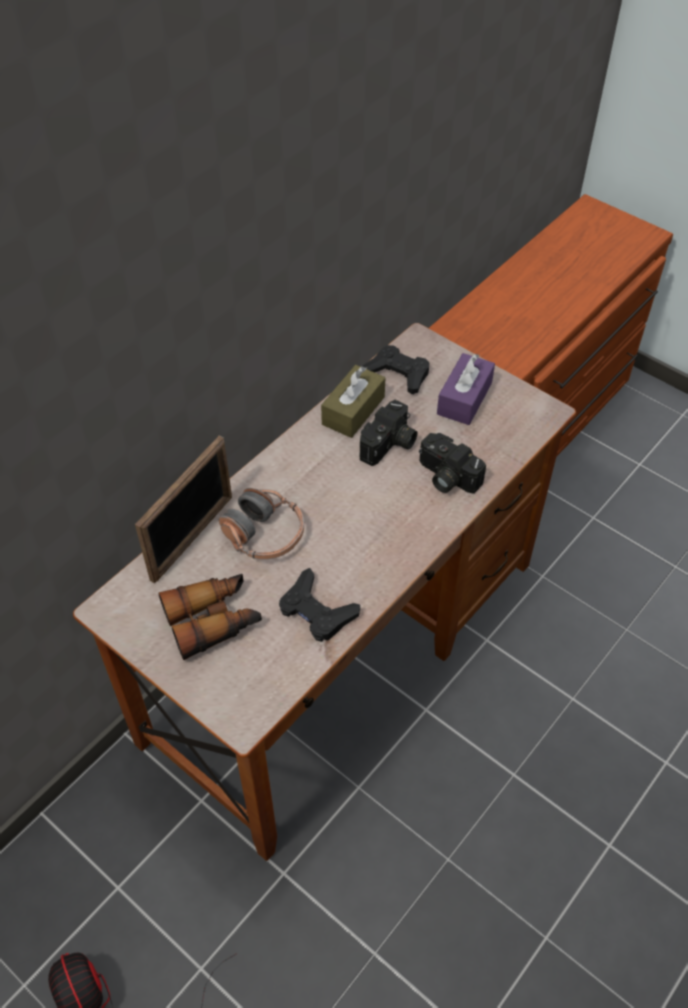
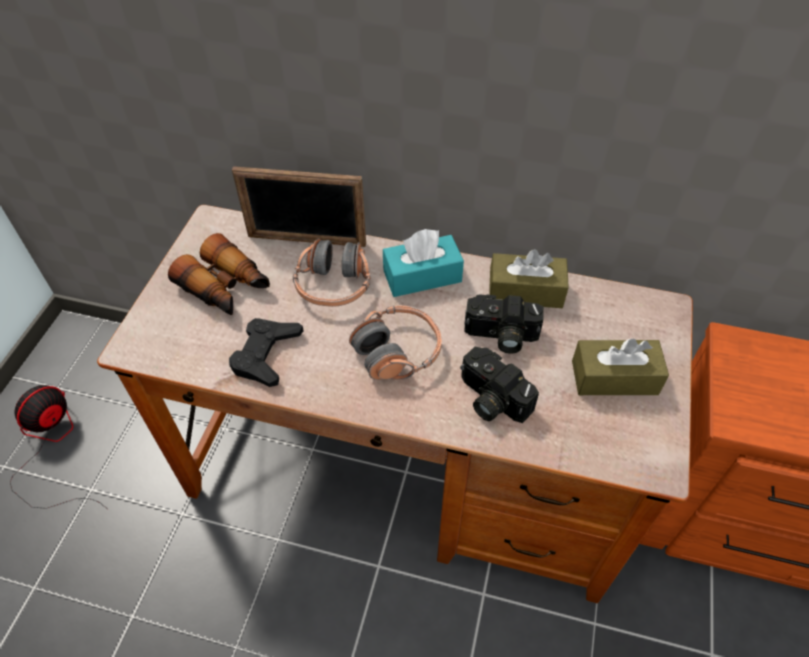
camera: 65 degrees right, 0 degrees up
black game controller [363,345,429,394] -> none
camera [419,433,486,494] -> camera turned 60 degrees counterclockwise [460,347,539,423]
purple tissue box [437,353,495,425] -> brown tissue box [572,338,669,395]
none -> headphones [349,305,442,380]
none -> turquoise tissue box [383,229,464,297]

